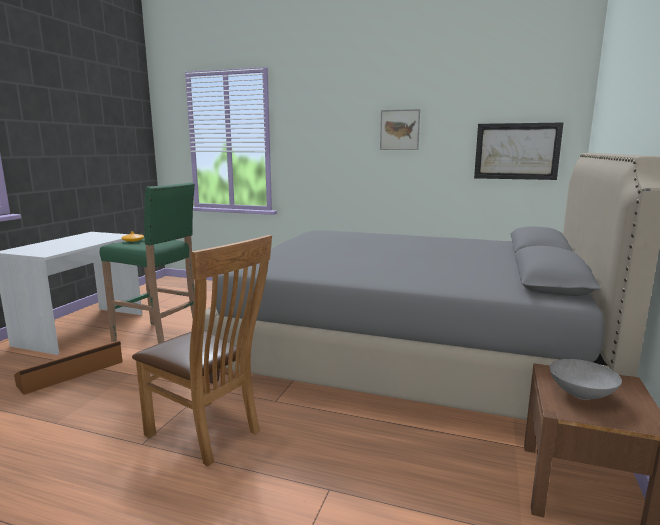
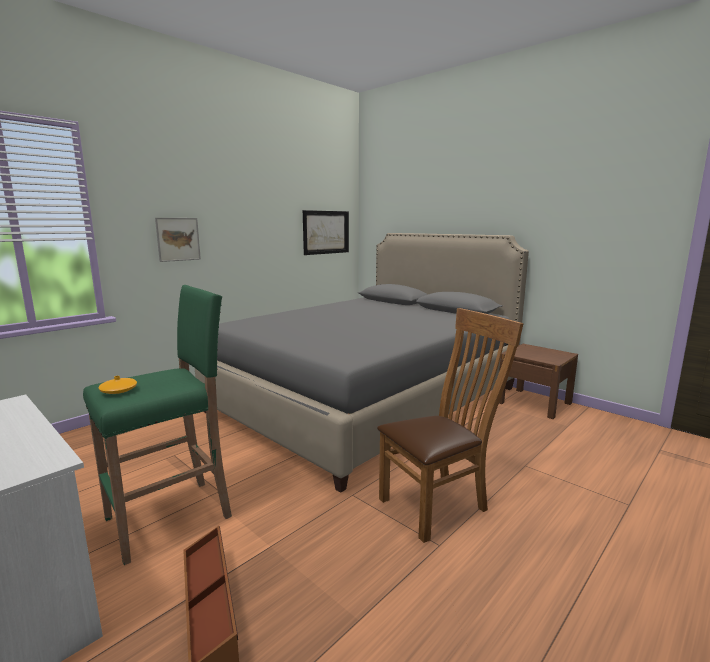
camera: 65 degrees left, 0 degrees up
picture [380,109,420,150] -> picture moved to [155,218,201,262]
grey bowl [549,359,622,400] -> none

